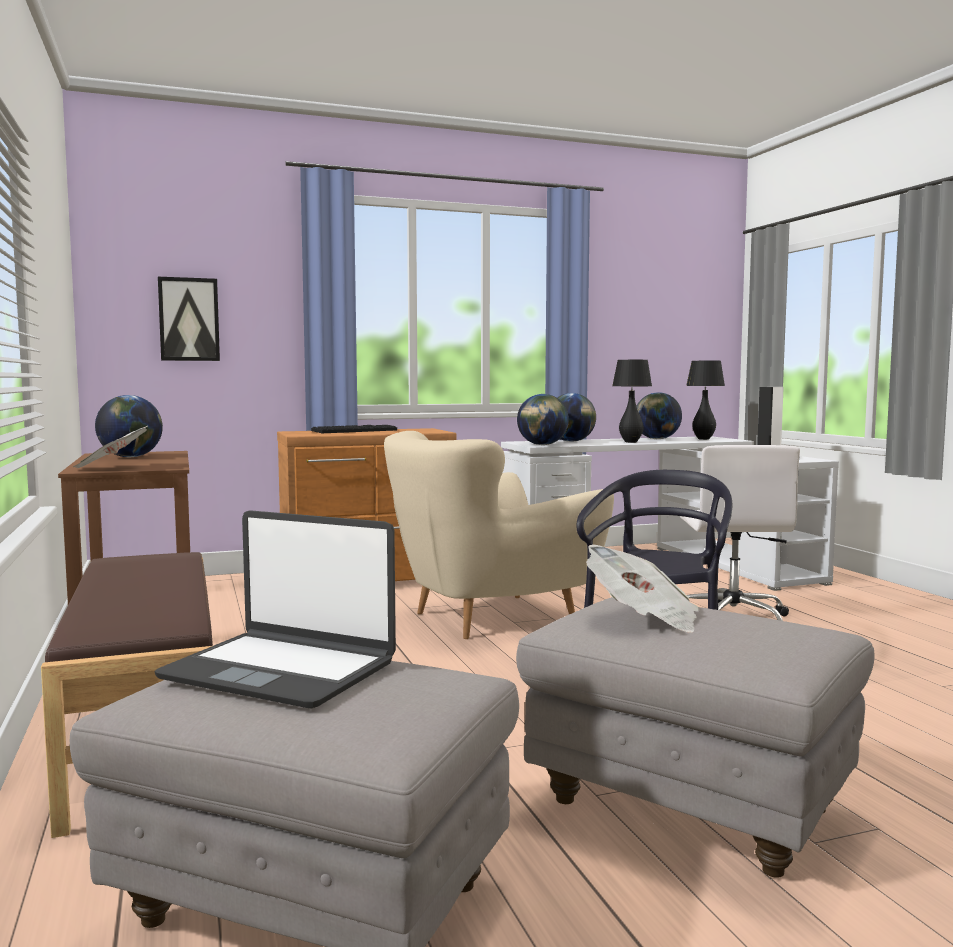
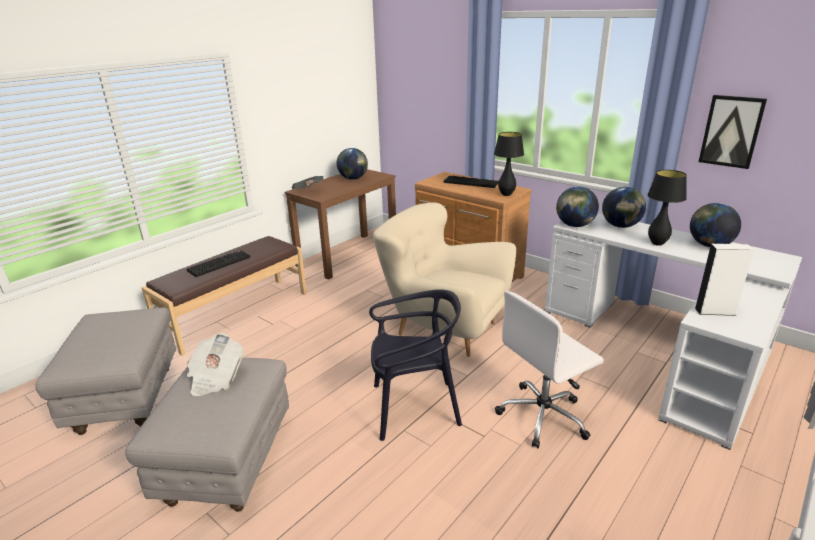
camera: 60 degrees right, 20 degrees up
laptop [154,510,396,708] -> none
picture [158,277,220,361] -> picture moved to [699,95,767,169]
black table lamp [686,361,725,440] -> black table lamp moved to [494,132,524,196]
none -> keyboard [187,250,250,277]

